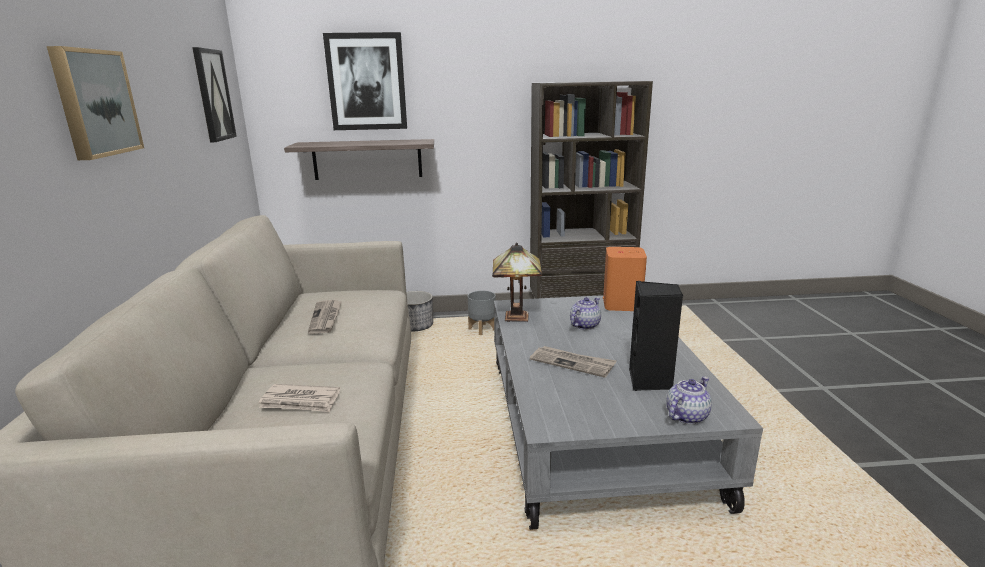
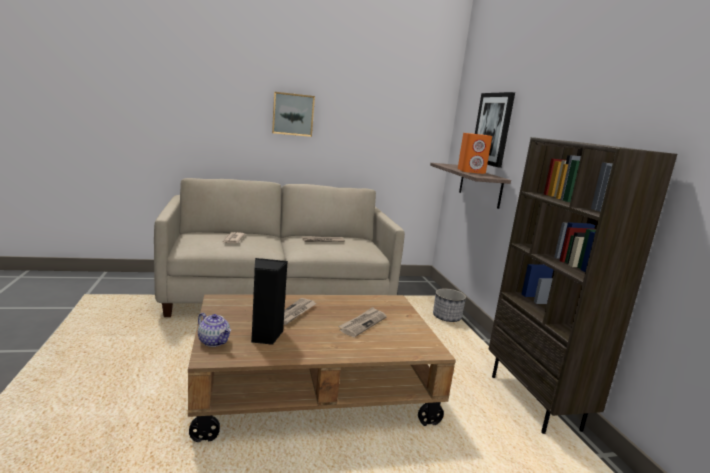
camera: 80 degrees right, 5 degrees down
picture [192,47,237,142] -> none
grey planter [468,291,496,335] -> none
table lamp [492,243,542,322] -> none
grey coffee table [494,295,763,530] -> brown coffee table [188,294,456,442]
teapot [570,297,601,330] -> newspaper [338,307,387,337]
orange speaker [603,247,647,311] -> orange speaker moved to [458,133,492,174]

